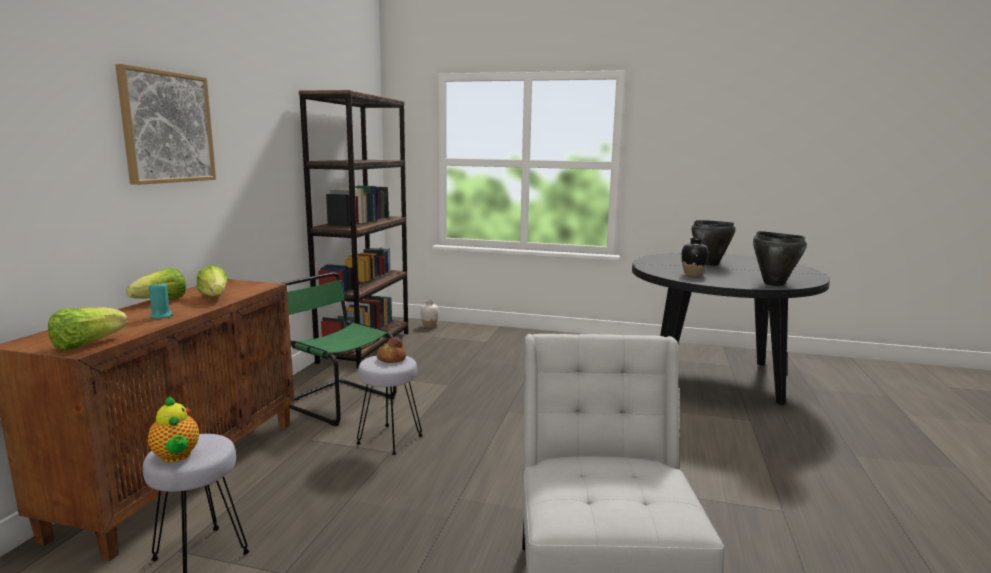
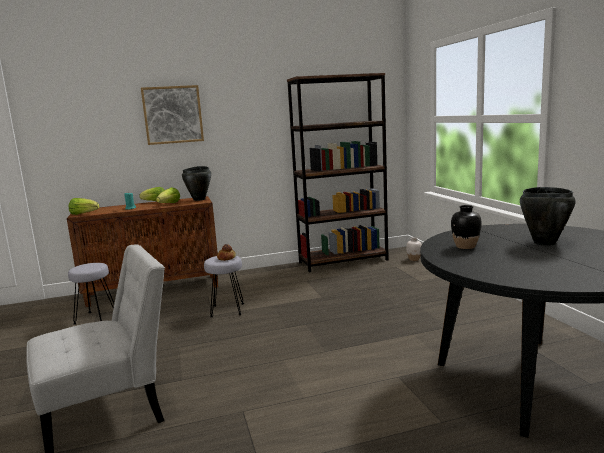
camera: 60 degrees right, 0 degrees up
teapot [148,396,199,462] -> none
green chair [283,272,397,426] -> none
black cooking pot [753,231,807,286] -> black cooking pot moved to [182,166,211,201]

